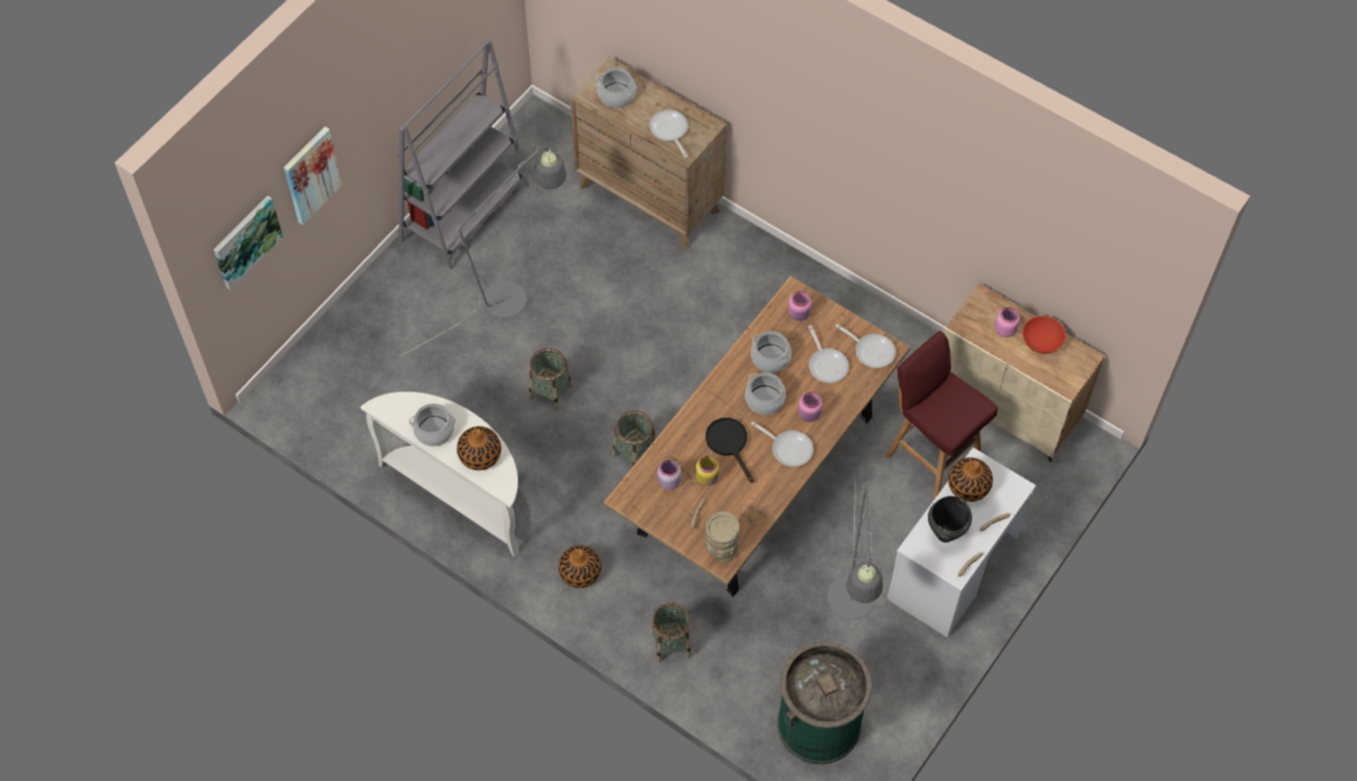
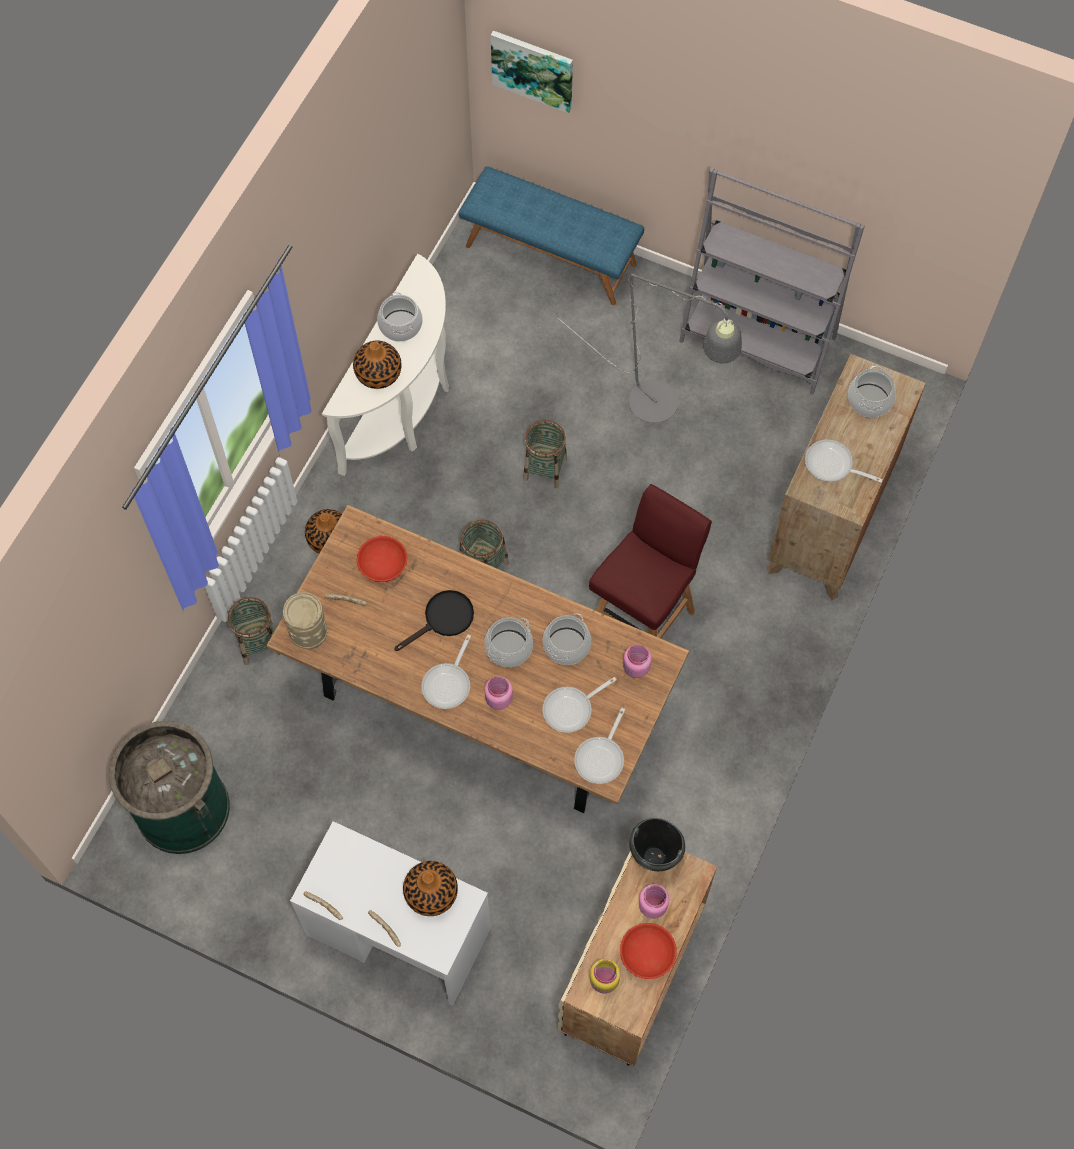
camera: 80 degrees right, 5 degrees up
picture [284,127,342,225] -> none
frying pan [649,110,688,158] -> frying pan turned 120 degrees counterclockwise [805,440,883,483]
pink jar [657,460,681,490] -> red bowl [357,536,408,582]
yellow jar [696,456,719,486] -> yellow jar moved to [590,959,620,994]
grey floor lamp [827,481,883,620] -> none
red stool [886,331,998,498] -> red stool moved to [589,484,712,638]
black cooking pot [928,496,972,542] -> black cooking pot moved to [629,818,685,871]
none -> blue bench [459,166,644,305]

